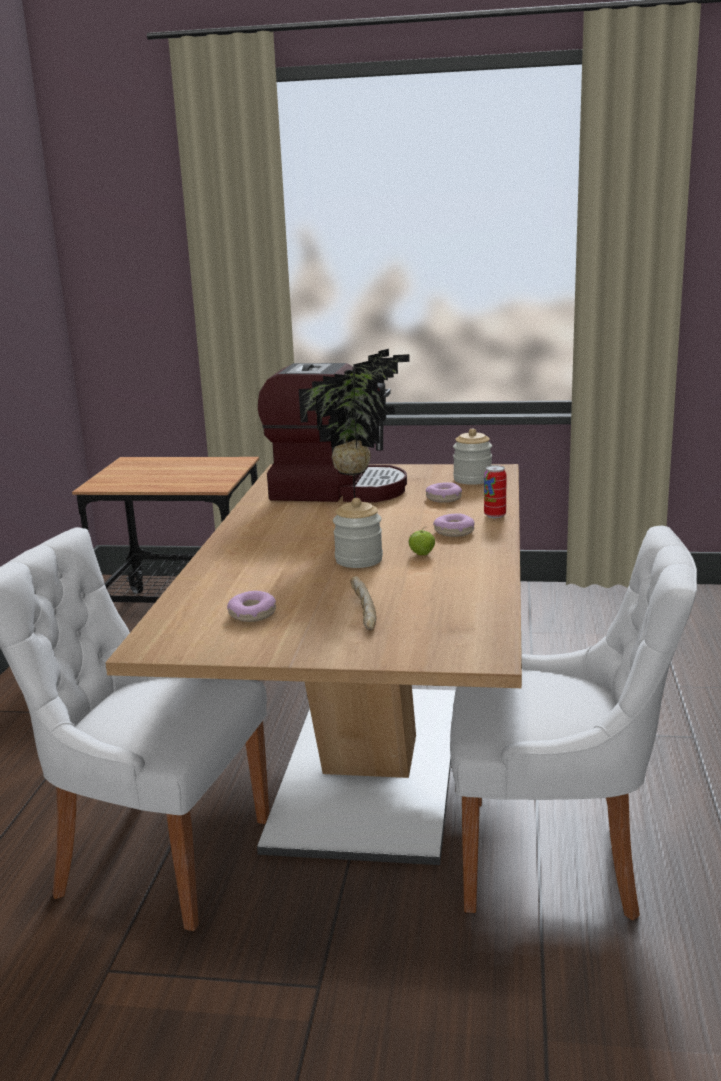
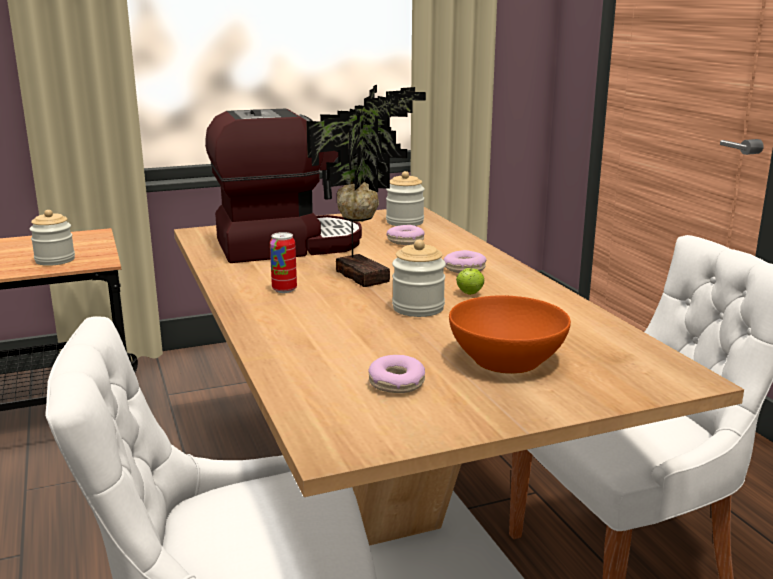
camera: 30 degrees left, 0 degrees up
bread [351,576,376,631] -> orange bowl [449,295,571,374]
can [484,465,506,518] -> can moved to [270,232,297,293]
none -> jar [30,210,75,266]

